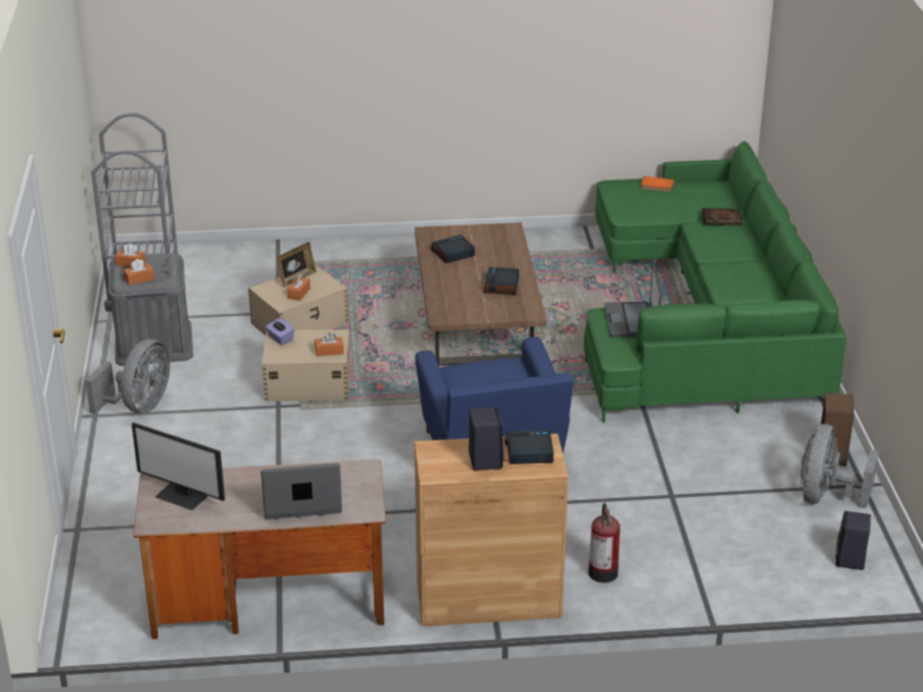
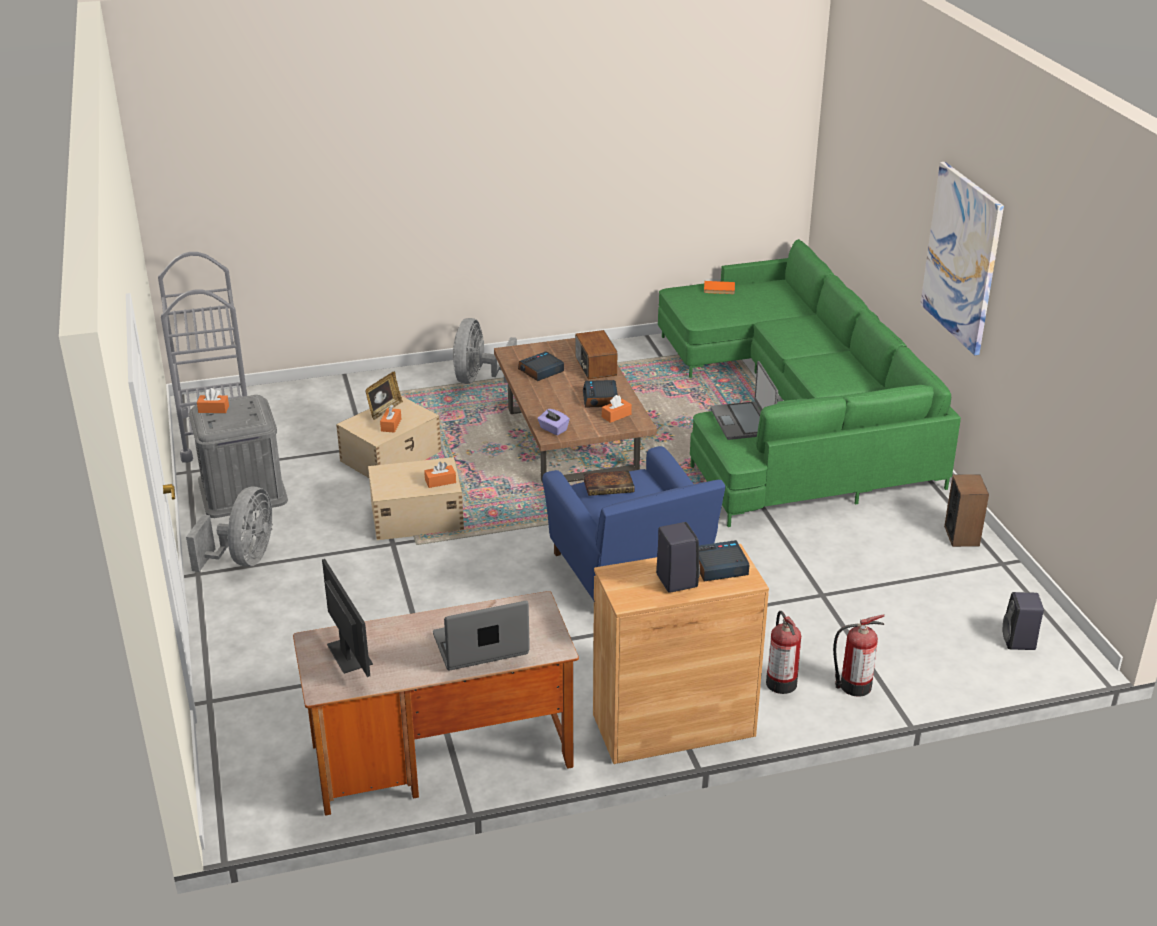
camera: 10 degrees left, 0 degrees up
orange tissue box [124,259,155,286] -> orange tissue box moved to [602,395,632,423]
monitor [132,422,225,510] -> monitor turned 135 degrees counterclockwise [322,559,373,677]
purple tissue box [266,318,294,345] -> purple tissue box moved to [538,409,570,435]
book [702,208,743,225] -> book moved to [583,470,635,496]
grey fan [800,424,879,507] -> grey fan moved to [453,318,517,384]
none -> radio [575,330,617,379]
none -> fire extinguisher [833,614,885,697]
none -> picture [920,162,1004,355]

